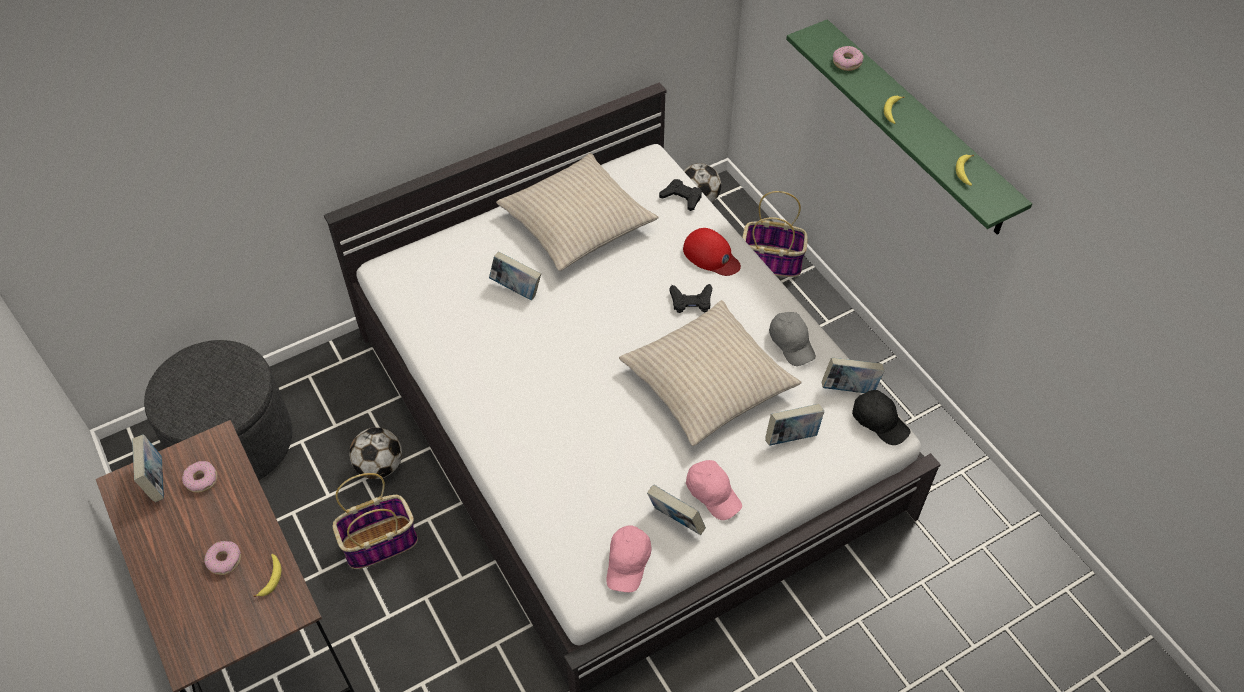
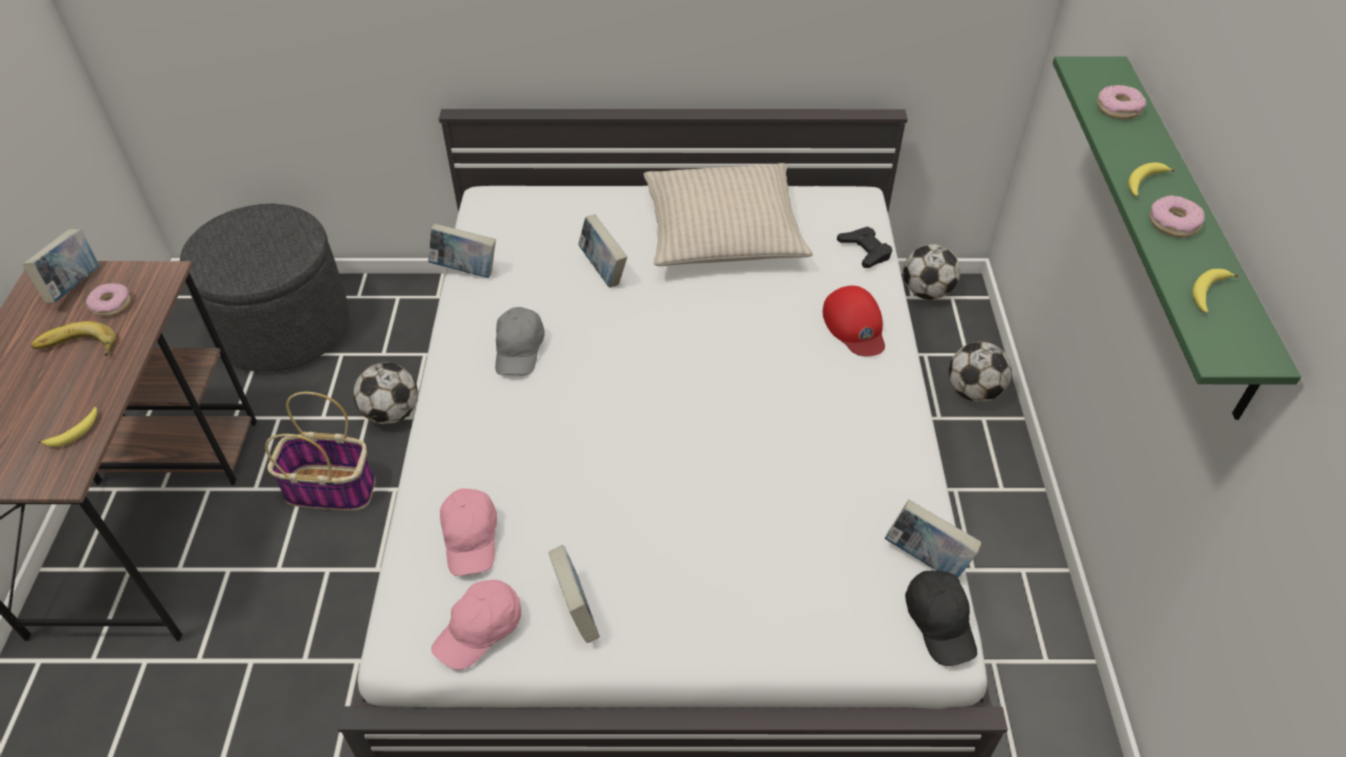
camera: 30 degrees right, 5 degrees down
donut [204,541,241,575] -> donut moved to [1149,195,1205,237]
beige pillow [619,300,802,446] -> none
black game controller [669,284,712,313] -> none
pink cap [686,460,742,520] -> pink cap moved to [440,488,497,576]
basket [742,191,808,277] -> football [949,342,1012,402]
book [765,404,824,446] -> book moved to [428,223,496,278]
grey cap [769,312,816,366] -> grey cap moved to [495,307,545,375]
none -> banana [31,321,117,356]

